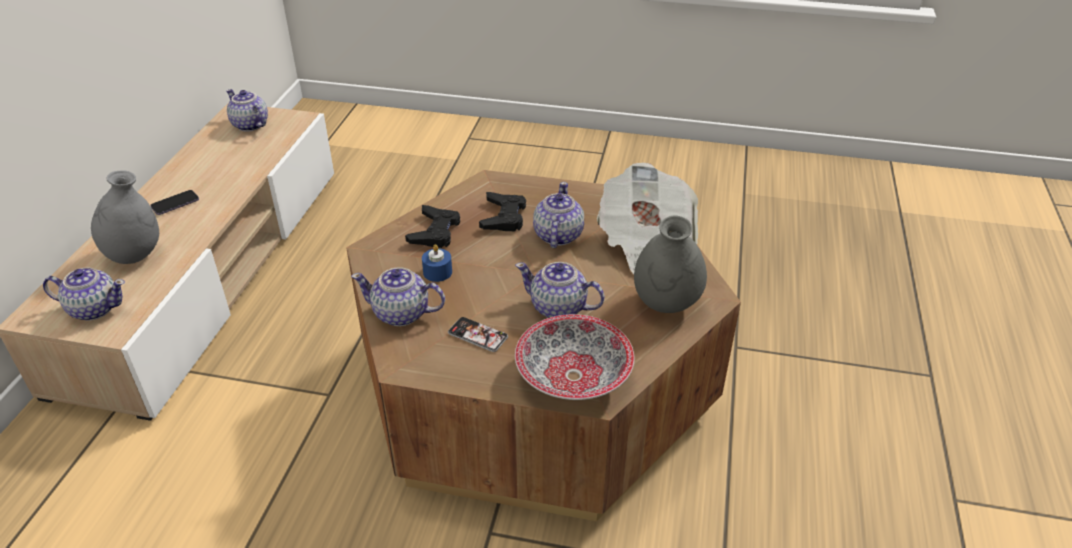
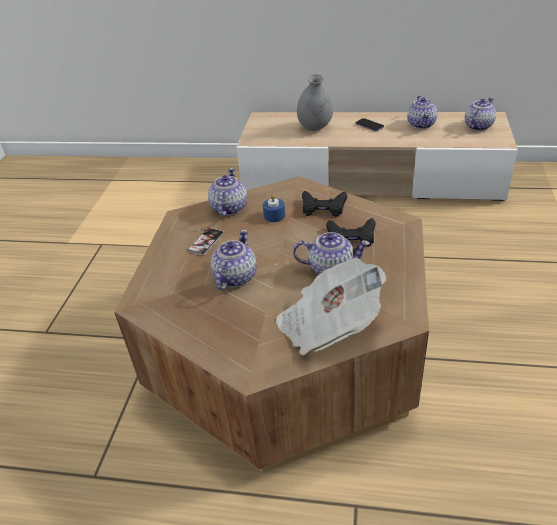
camera: 90 degrees right, 0 degrees up
teapot [43,268,125,320] -> teapot moved to [407,96,437,129]
bowl [515,314,635,400] -> none
grey vase [634,215,707,313] -> none

